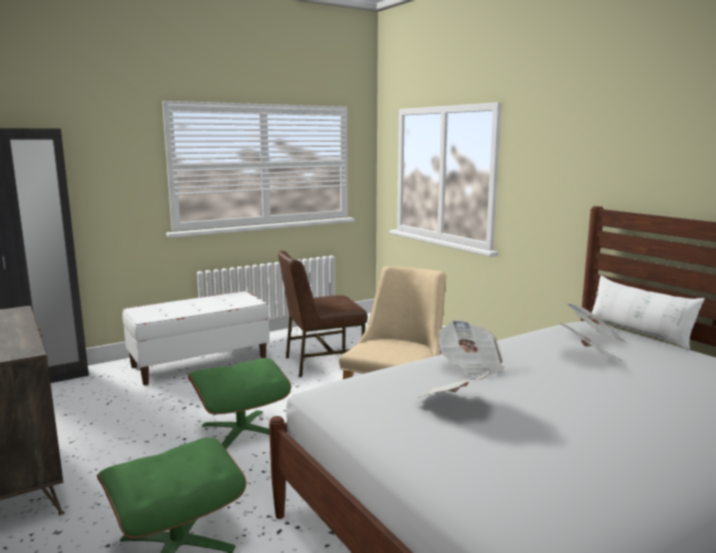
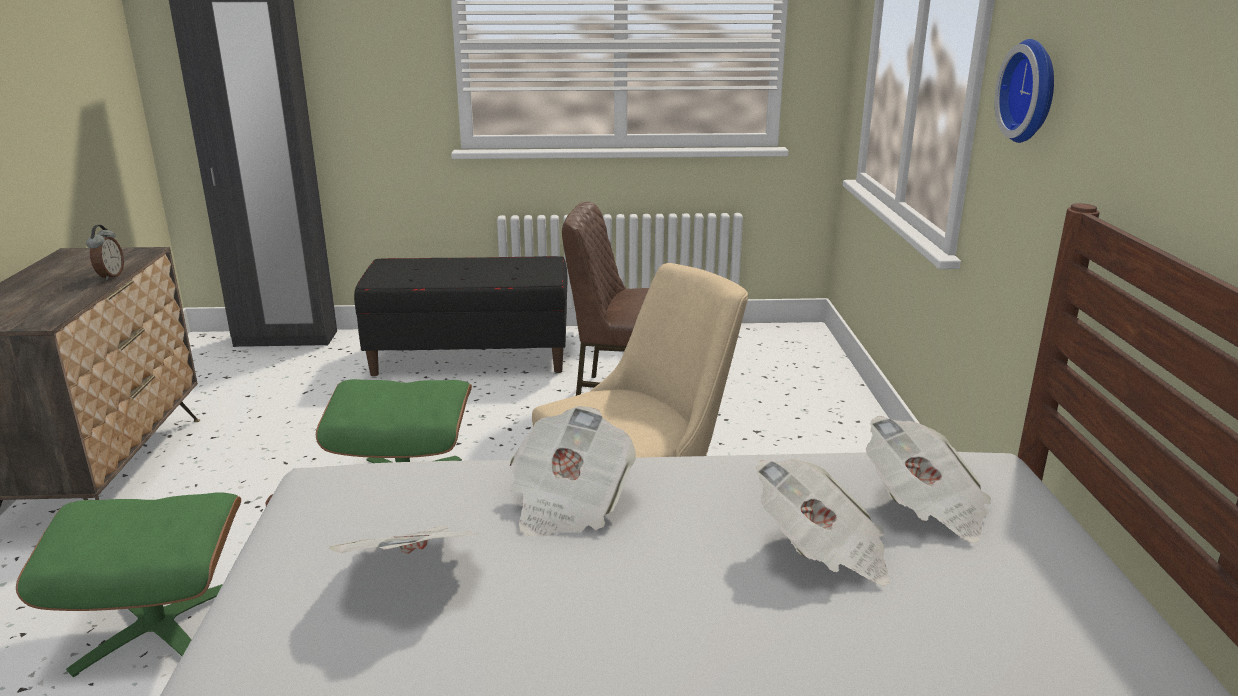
camera: 30 degrees right, 10 degrees up
white bench [122,291,270,385] -> black bench [354,256,568,376]
white pillow [592,275,705,350] -> none
none -> alarm clock [86,225,124,281]
none -> wall clock [995,39,1054,143]

